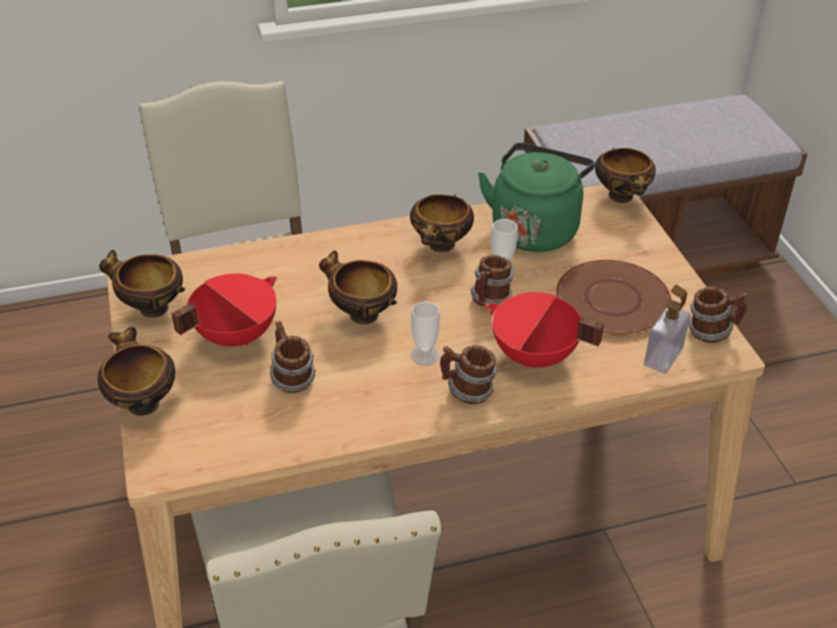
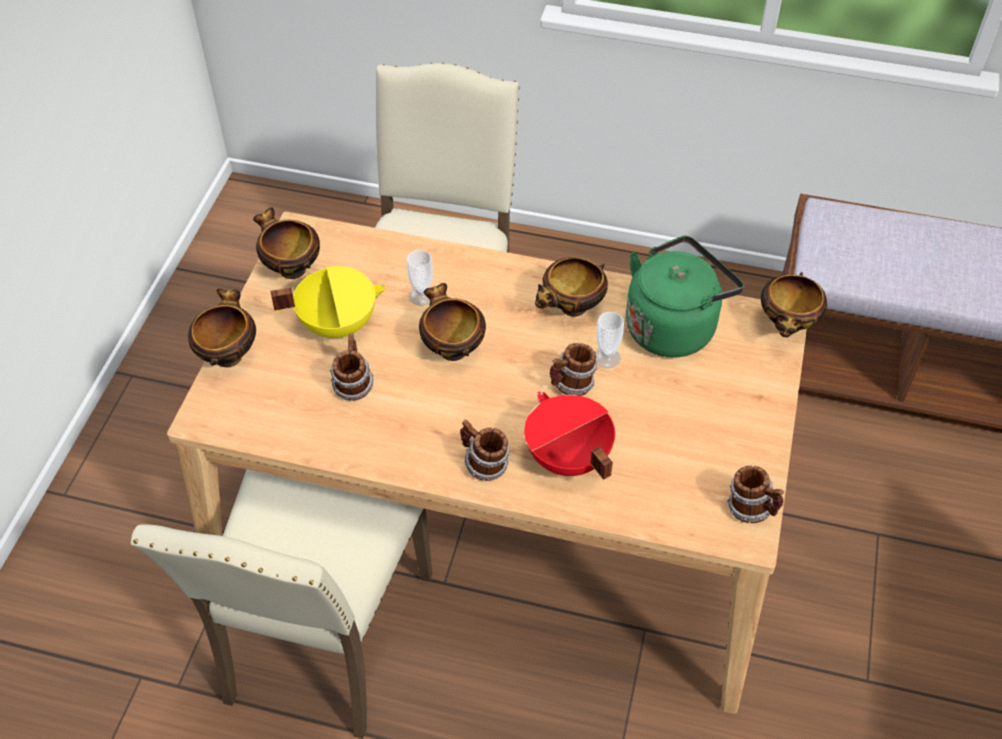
camera: 30 degrees right, 10 degrees up
red cooking pot [171,274,277,347] -> yellow cooking pot [271,266,386,339]
cup [411,302,440,366] -> cup moved to [407,250,433,306]
brown plate [556,260,671,335] -> none
soap dispenser [644,285,691,374] -> none

